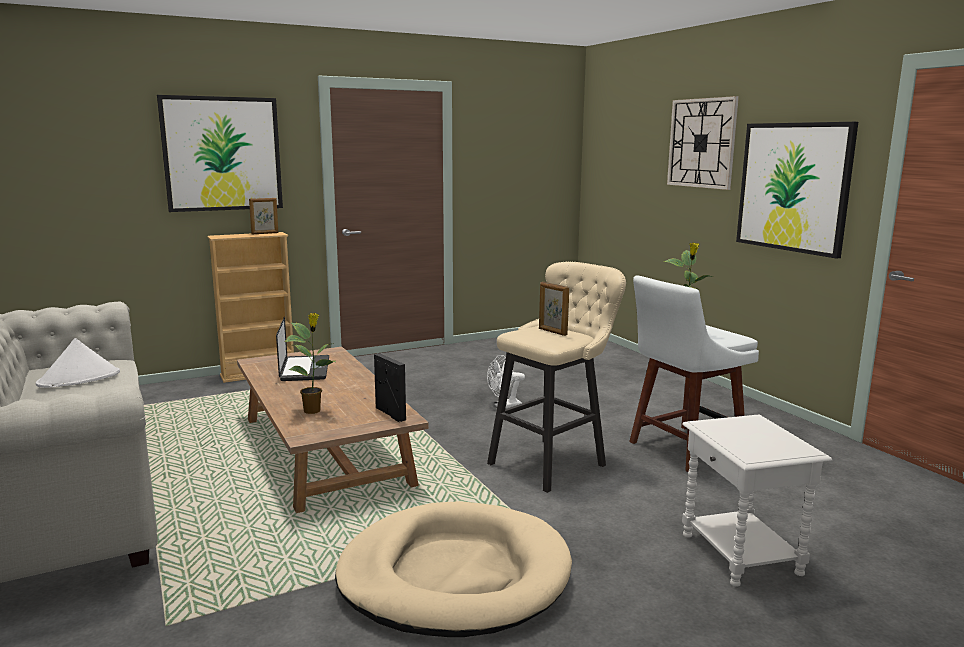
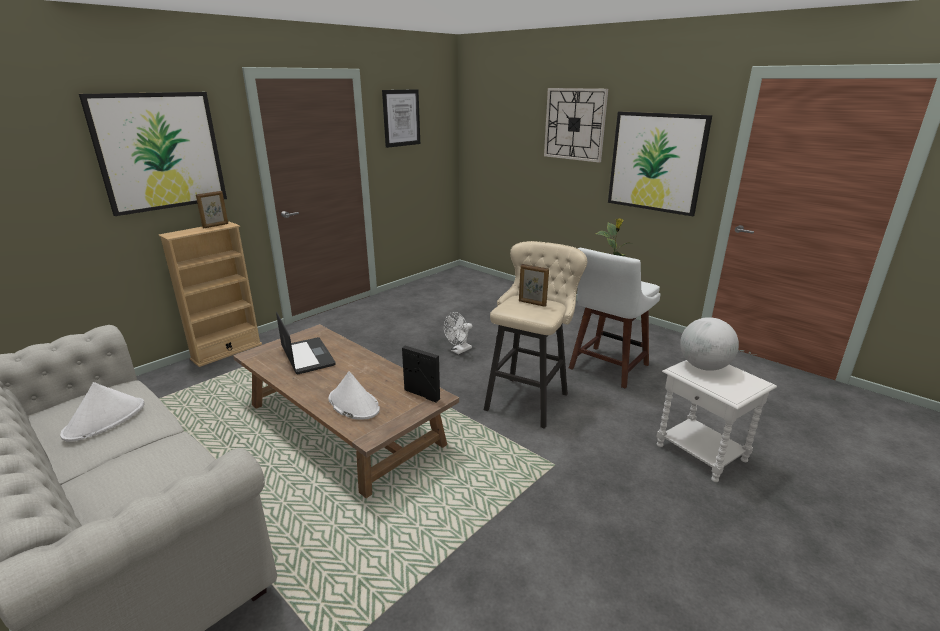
camera: 20 degrees left, 10 degrees up
potted plant [284,313,336,414] -> white hat [329,372,380,420]
beige dog bed [335,501,572,637] -> none
none -> picture [382,89,420,148]
none -> globe [680,317,739,371]

